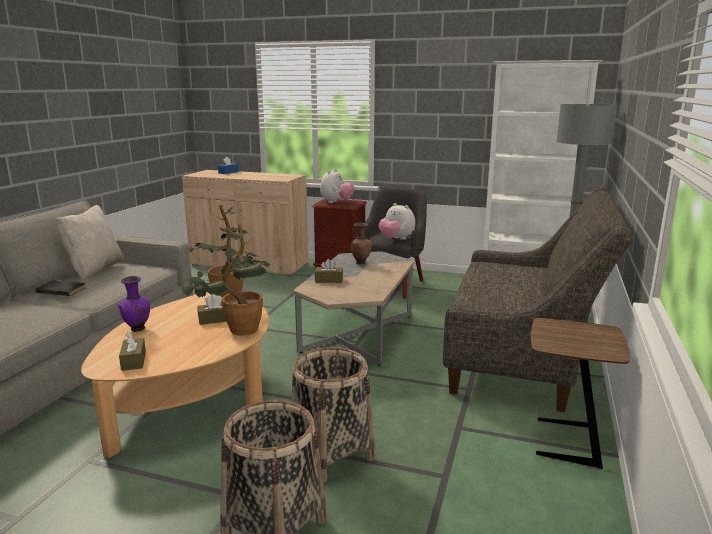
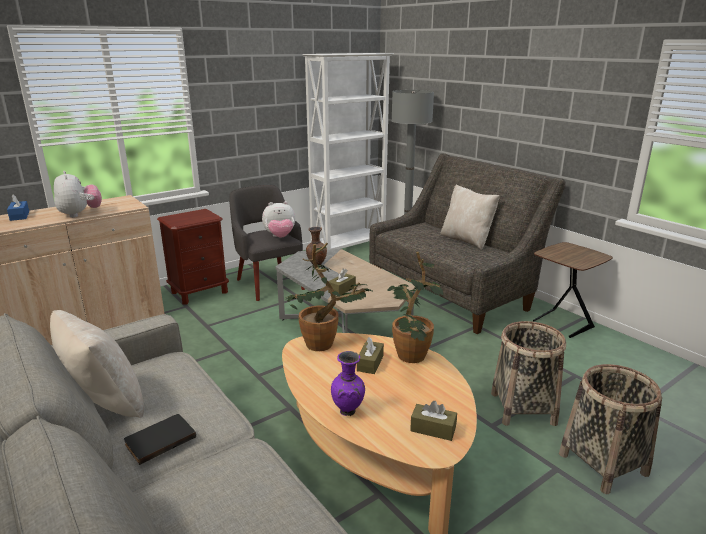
camera: 55 degrees left, 5 degrees up
plush toy [320,169,354,203] -> plush toy moved to [54,171,102,218]
none -> beige pillow [440,184,499,250]

